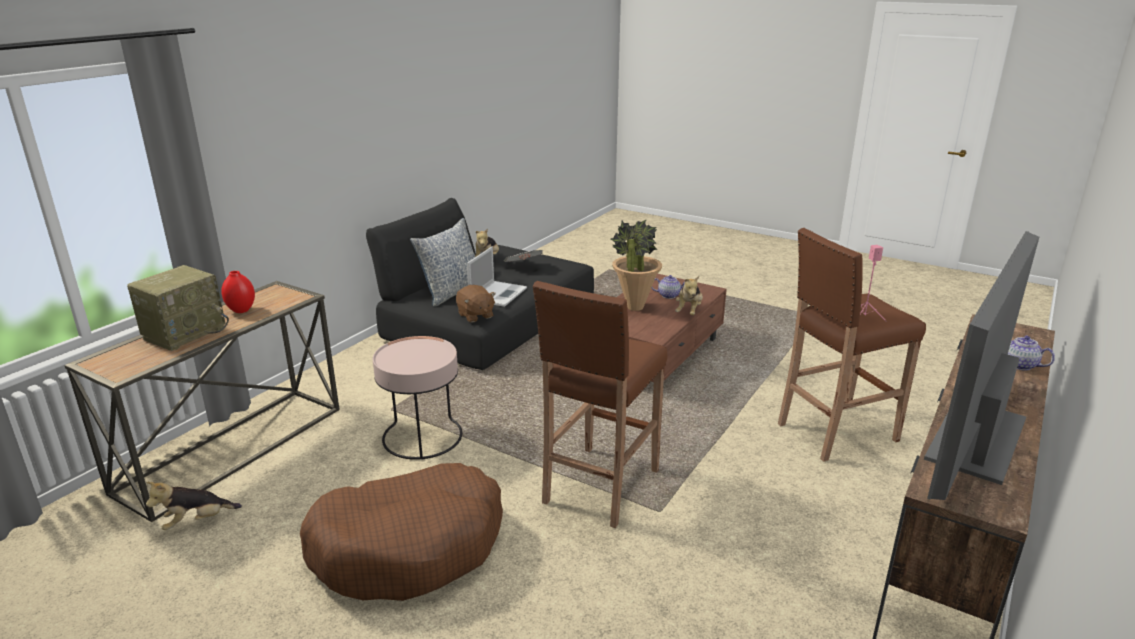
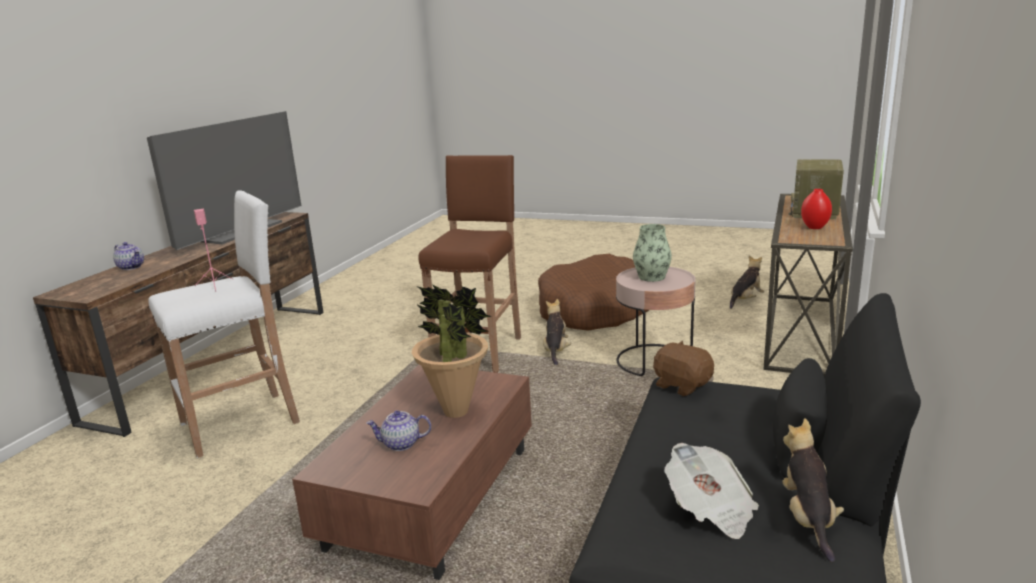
camera: 170 degrees right, 5 degrees down
pillow [410,218,475,307] -> none
laptop [467,247,527,307] -> none
plush toy [675,276,703,315] -> plush toy moved to [543,299,571,365]
brown stool [778,228,926,462] -> white stool [149,190,300,458]
none -> vase [633,224,672,282]

